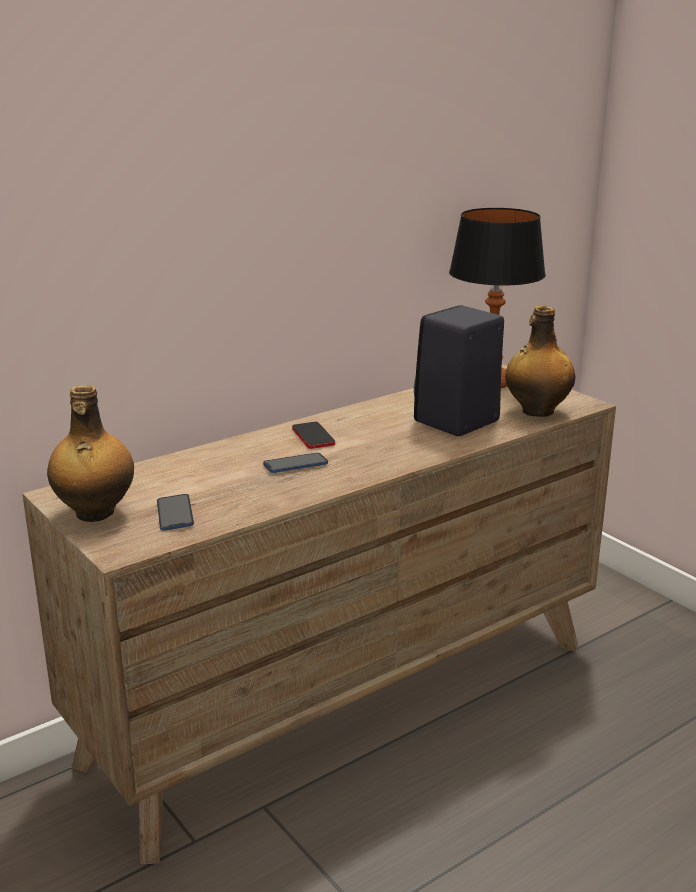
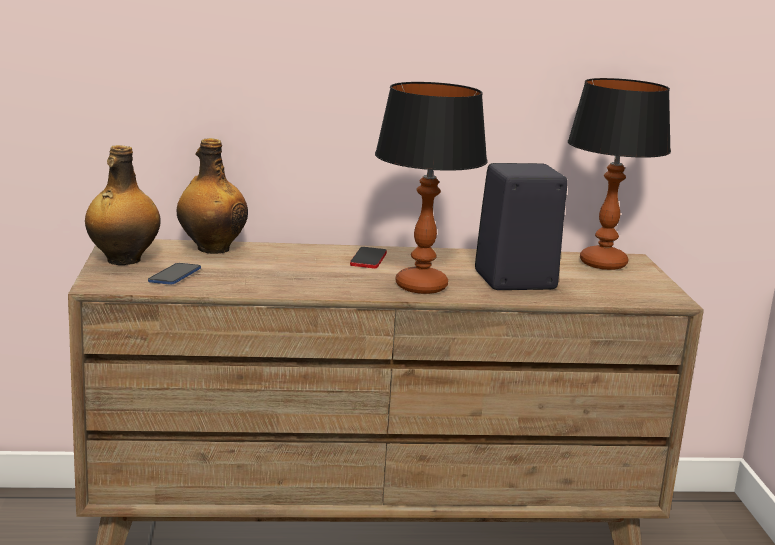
camera: 30 degrees right, 5 degrees down
phone [263,453,328,473] -> none
bottle [505,306,576,417] -> bottle moved to [177,138,248,254]
none -> table lamp [375,82,487,294]

